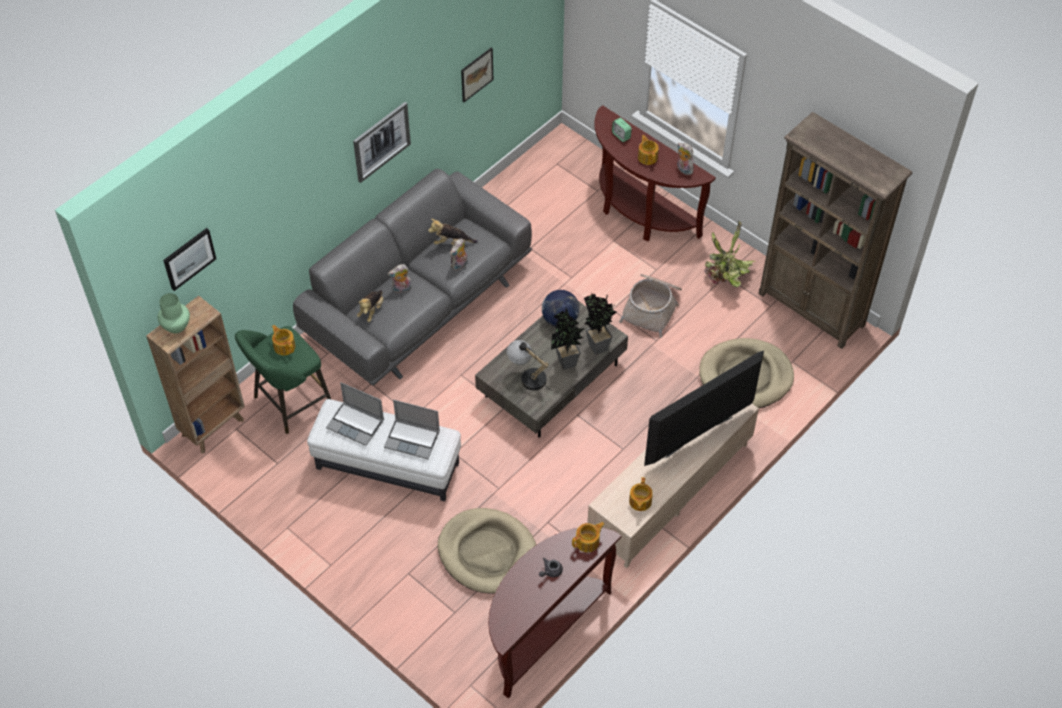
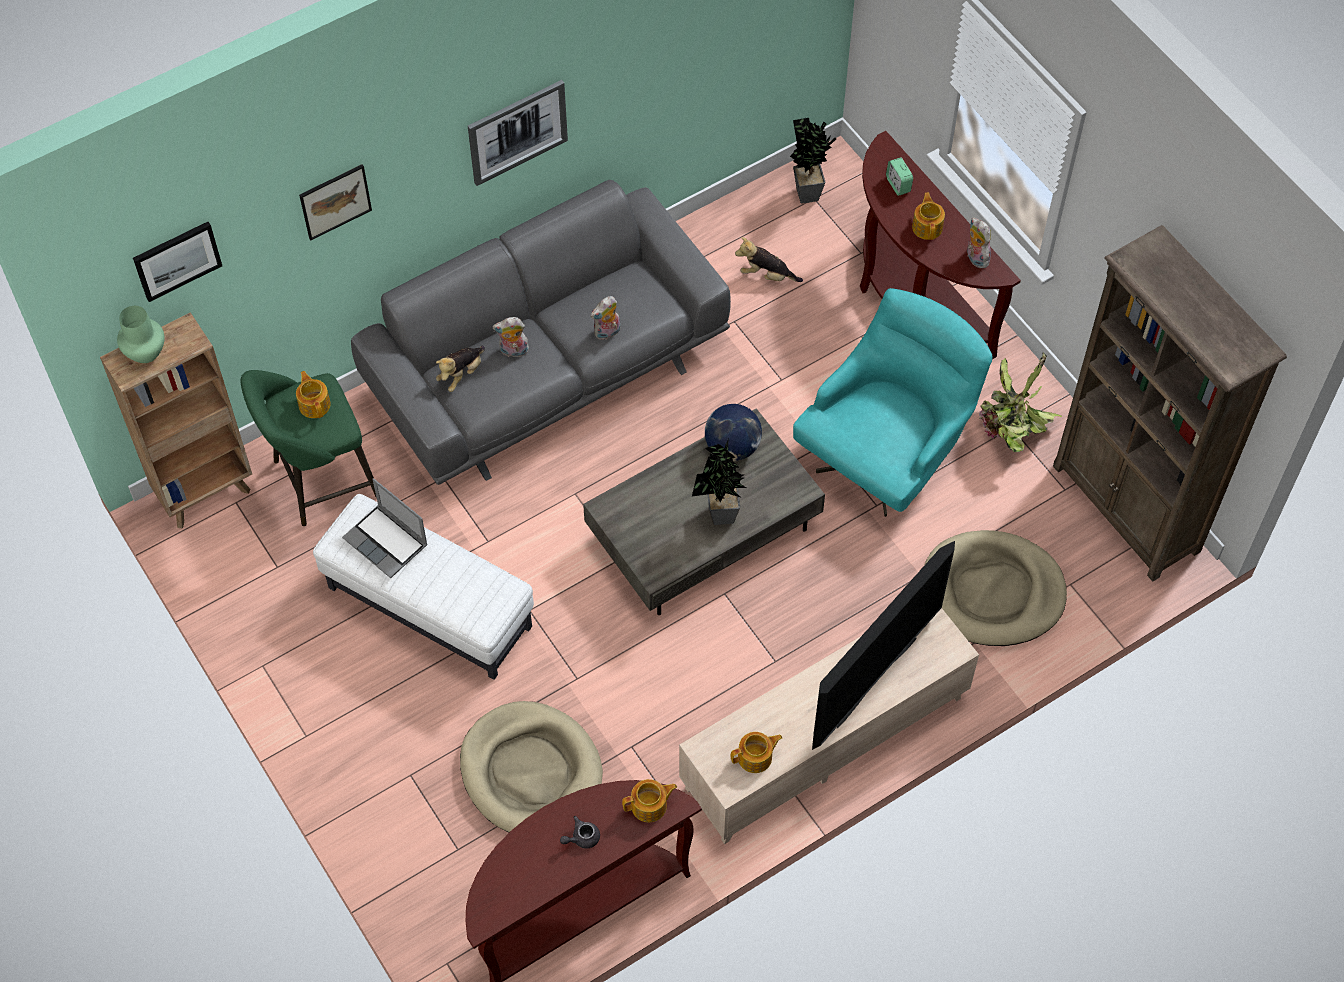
camera: 15 degrees right, 5 degrees up
laptop [384,400,440,459] -> none
plush toy [428,219,478,245] -> plush toy moved to [735,237,803,282]
picture [461,48,493,102] -> picture moved to [299,164,372,240]
table lamp [506,340,552,391] -> none
potted plant [584,293,616,355] -> potted plant moved to [790,118,836,204]
basket [619,274,682,338] -> turquoise armchair [793,288,993,517]
teapot [629,477,653,511] -> teapot turned 135 degrees counterclockwise [731,732,782,773]
television [644,351,764,466] -> television turned 150 degrees clockwise [812,541,955,750]

